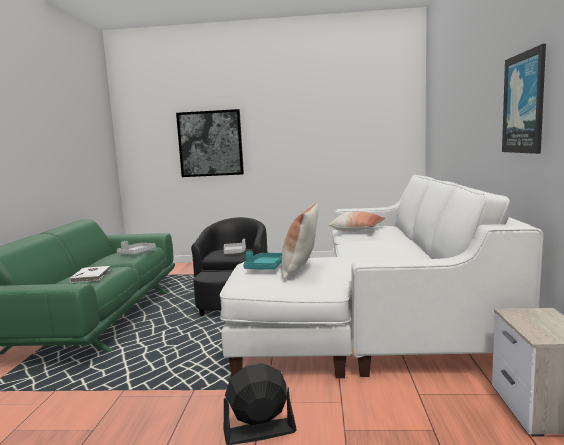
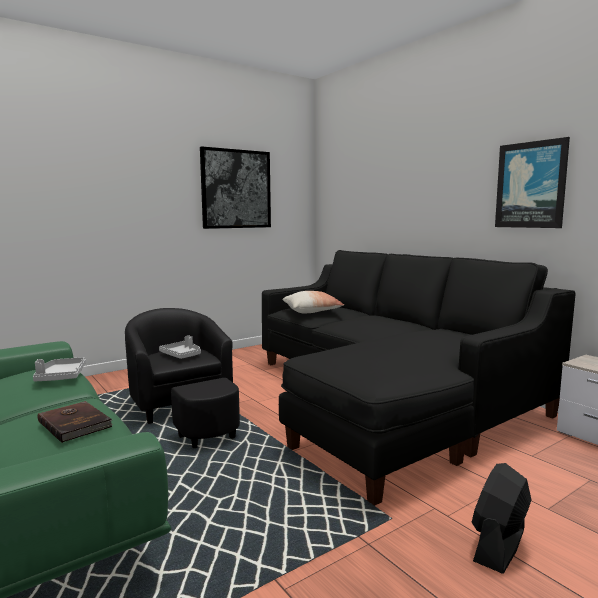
camera: 40 degrees left, 0 degrees up
white book [70,266,113,283] -> brown book [38,401,113,443]
picture [176,109,244,177] -> picture moved to [200,146,271,229]
white sofa [220,174,543,378] -> black sofa [262,250,575,506]
turquoise tray [243,251,282,270] -> none
pillow [282,202,318,279] -> none

